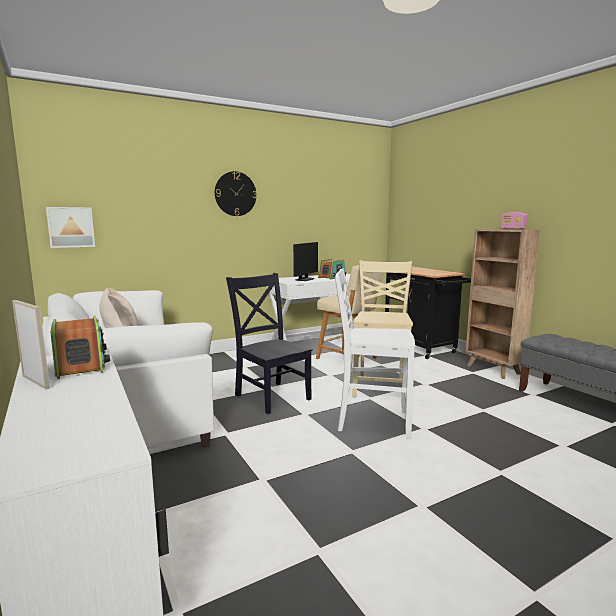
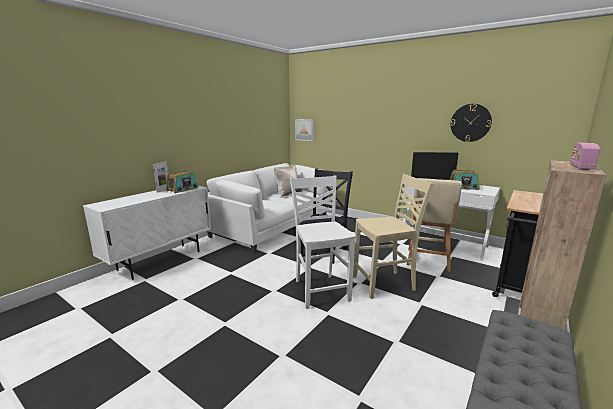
camera: 65 degrees right, 5 degrees up
wall clock [215,171,257,216] -> wall clock moved to [451,104,492,142]

